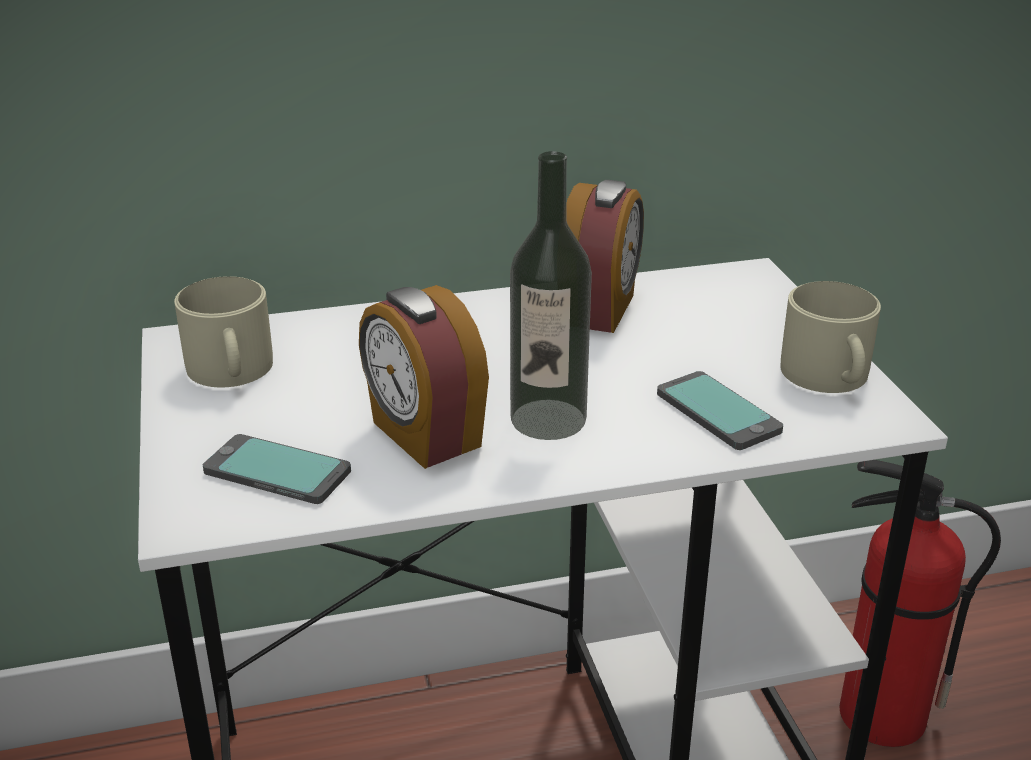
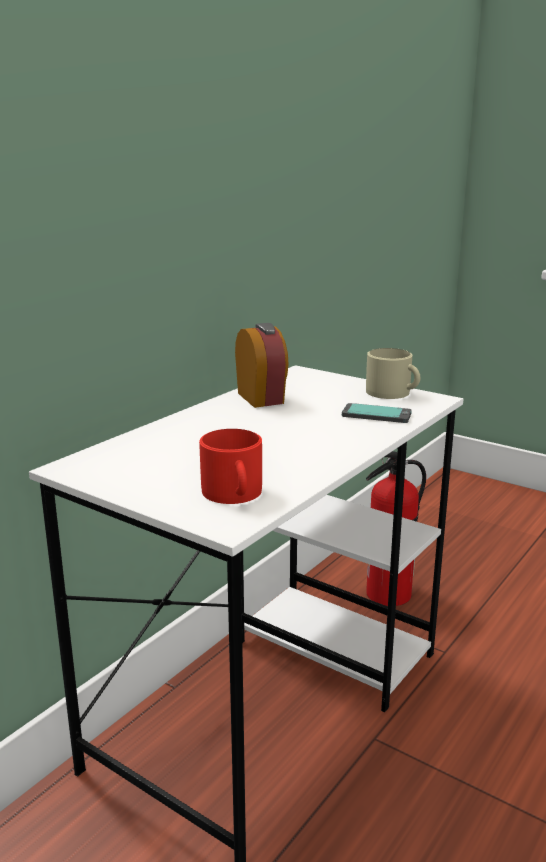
camera: 40 degrees left, 10 degrees down
beige mug [174,276,273,387] -> none
phone [203,434,351,504] -> red mug [199,429,262,504]
alarm clock [359,285,489,469] -> none
bottle [510,151,592,440] -> none

